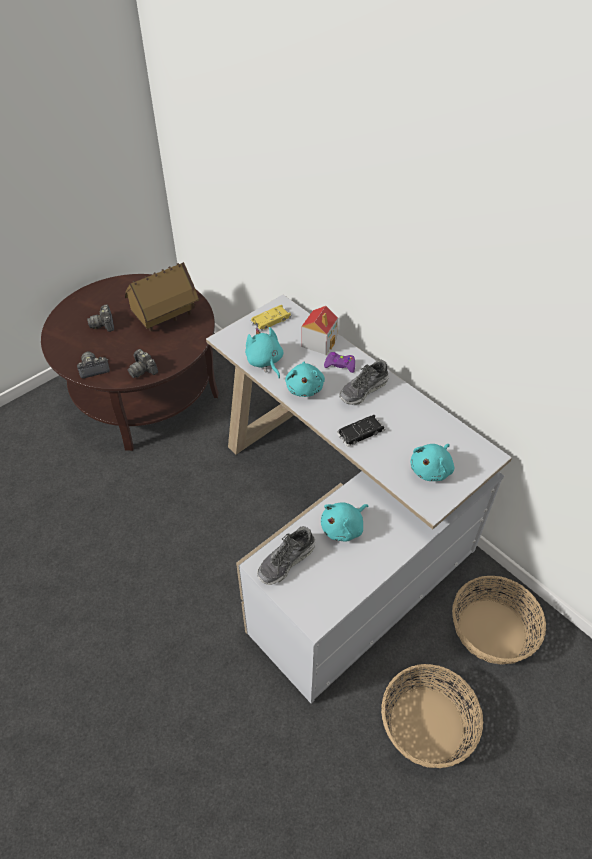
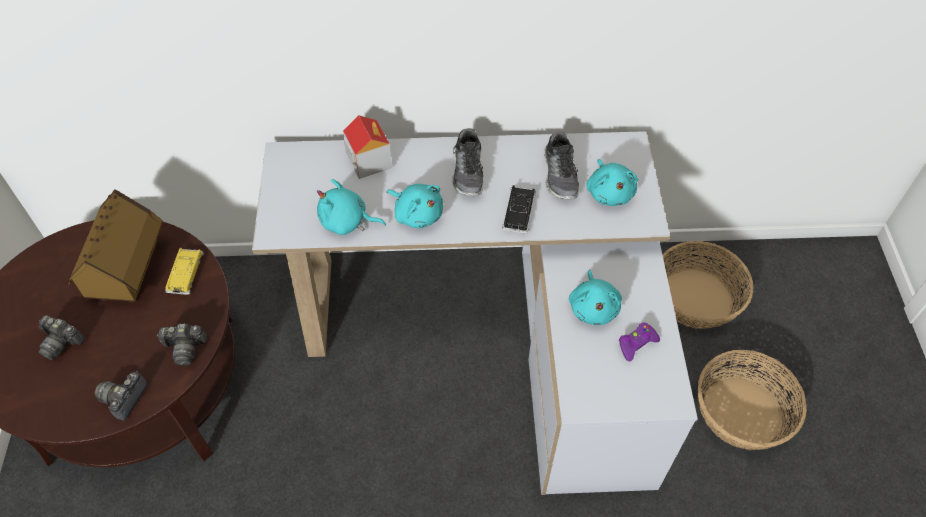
camera: 50 degrees left, 5 degrees up
yellow toy car [250,305,292,332] -> yellow toy car moved to [165,248,204,295]
shoe [257,526,316,585] -> shoe moved to [544,131,579,199]
purple game controller [324,352,355,373] -> purple game controller moved to [619,322,660,361]

